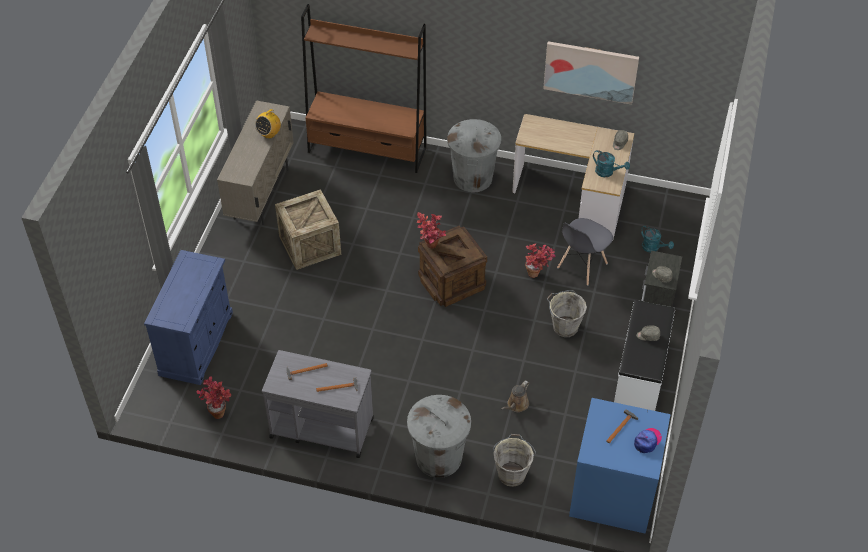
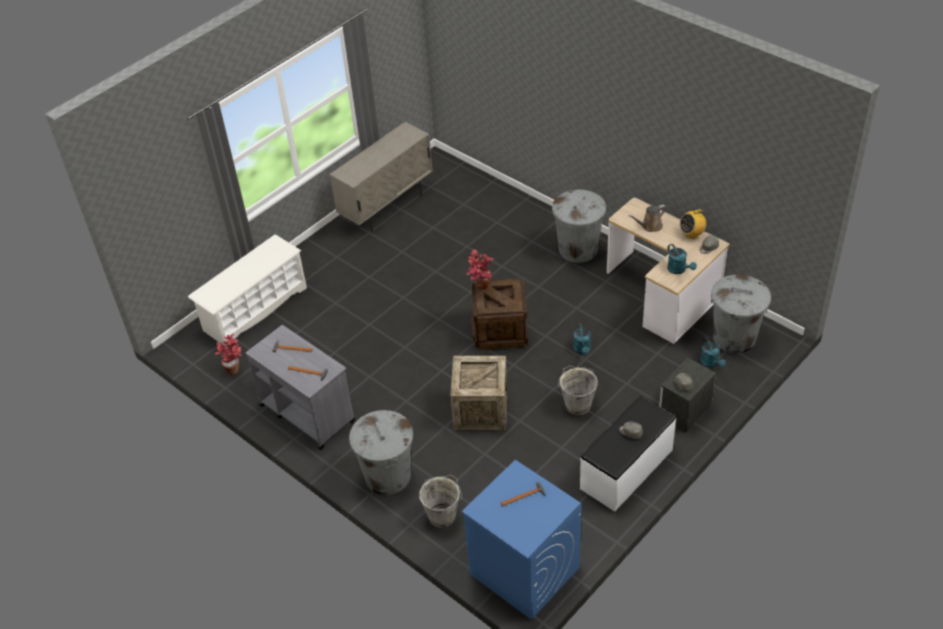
camera: 30 degrees right, 5 degrees down
blue cabinet [144,250,233,385] -> white shoe rack [188,234,307,348]
radio [255,109,281,139] -> radio moved to [680,209,706,239]
crate [275,189,341,270] -> crate moved to [450,356,507,430]
brown bookcase [301,4,427,173] -> none
brown watering can [501,380,529,412] -> brown watering can moved to [629,205,667,232]
potted plant [525,243,556,278] -> turquoise watering can [573,323,591,354]
picture [543,41,639,105] -> none
grey chair [557,218,613,286] -> none
cap [634,428,662,453] -> none
none -> grey trash can [711,275,771,353]

